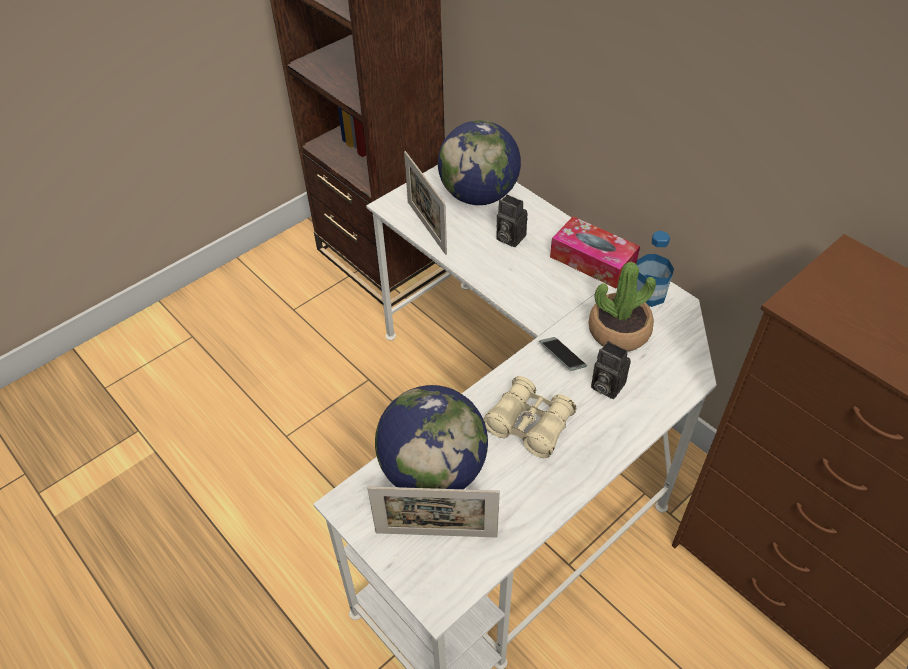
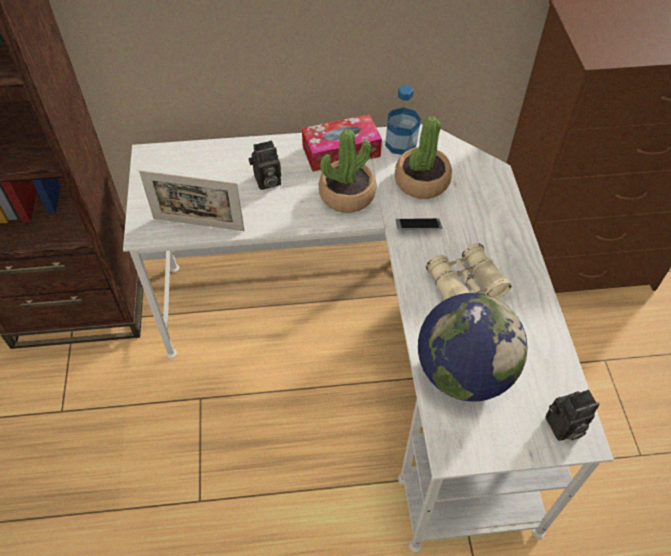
camera: 55 degrees left, 5 degrees up
picture frame [368,486,500,538] -> none
globe [438,120,521,205] -> none
camera [591,341,631,399] -> camera moved to [546,390,599,441]
none -> potted plant [319,129,376,213]

